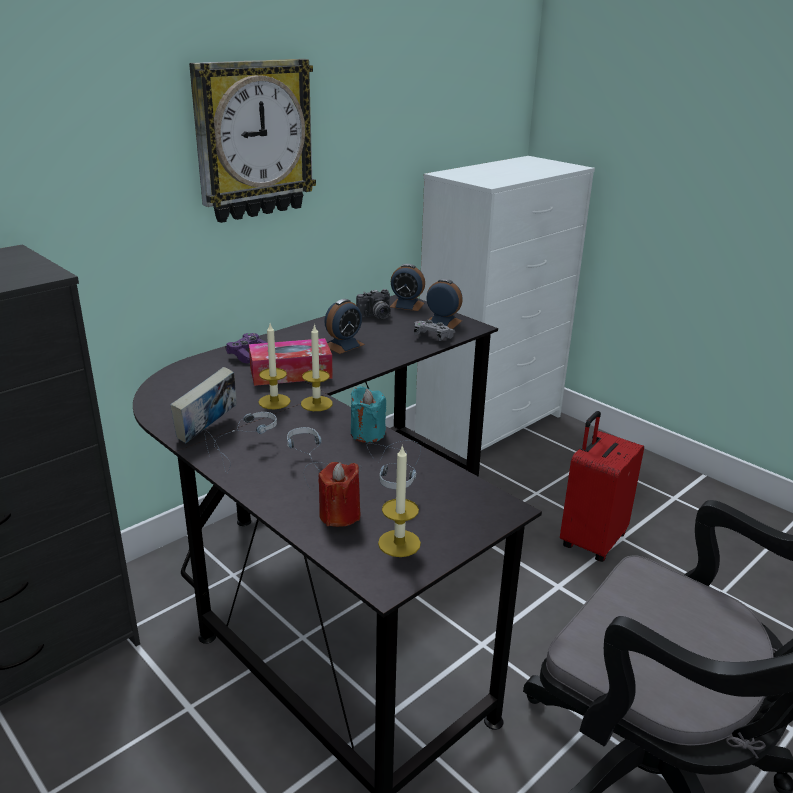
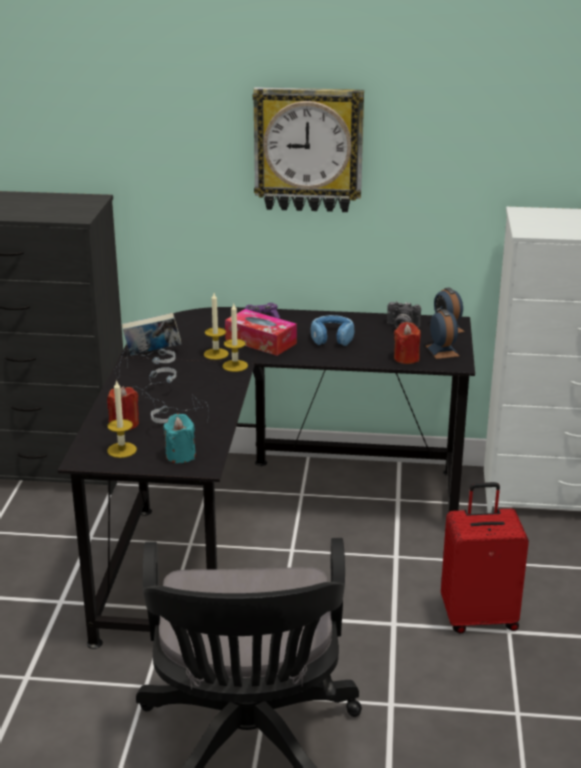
camera: 50 degrees right, 0 degrees up
alarm clock [324,299,365,354] -> blue headphones [310,315,354,346]
turquoise candle [351,386,386,443] -> turquoise candle moved to [163,414,196,463]
grey game controller [414,320,455,341] -> red candle [394,322,421,364]

